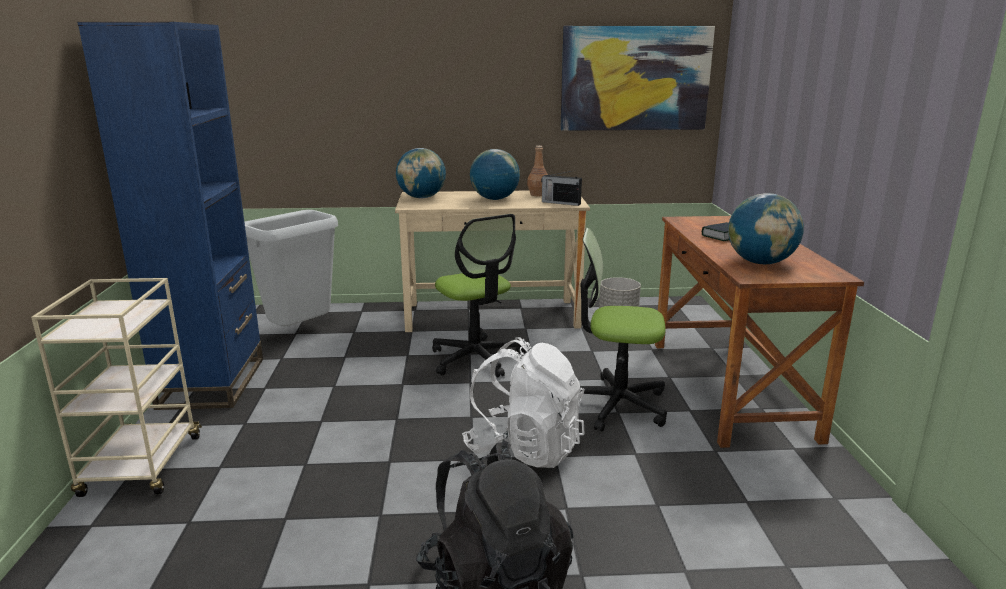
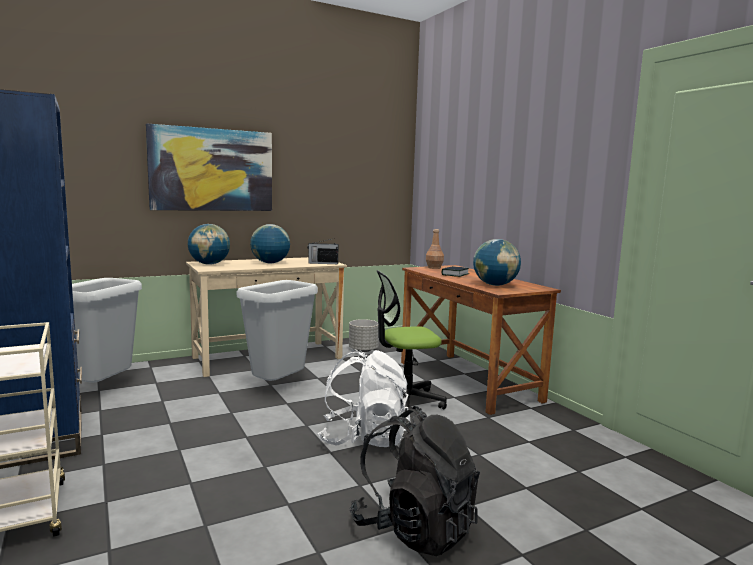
camera: 25 degrees left, 10 degrees down
office chair [432,214,526,377] -> grey trash can [237,280,318,381]
brown bottle [527,146,548,196] -> brown bottle moved to [426,229,444,269]
picture [560,26,715,131] -> picture moved to [146,123,272,211]

